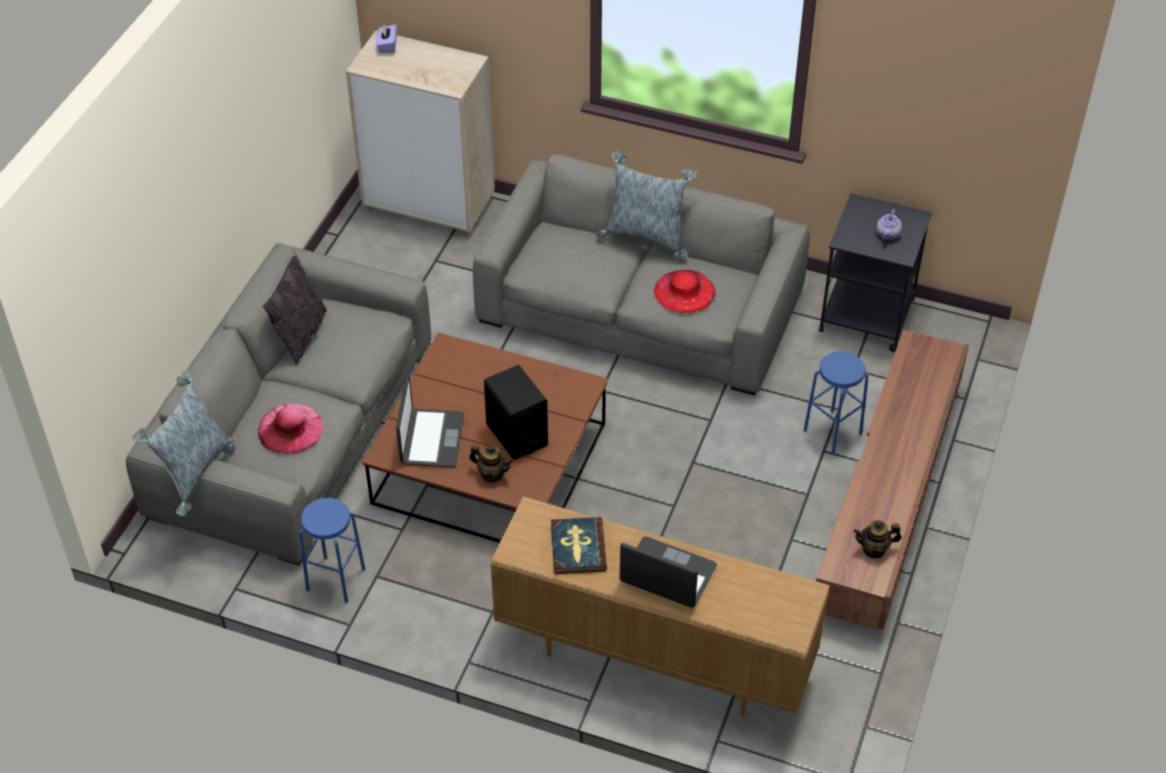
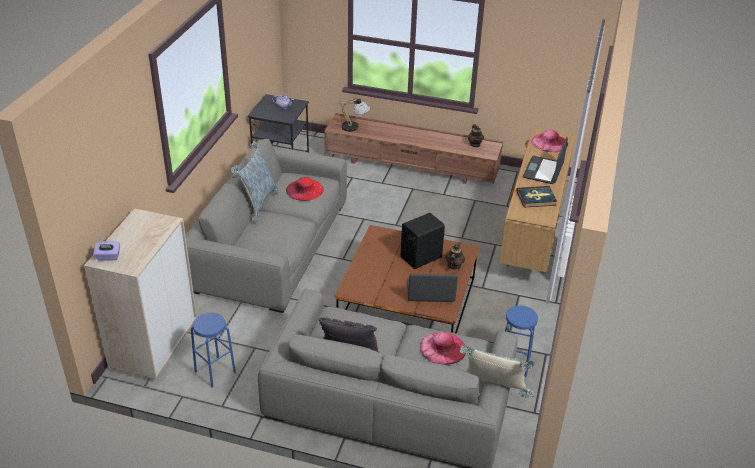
camera: 95 degrees left, 10 degrees down
blue stool [804,351,868,454] -> blue stool moved to [191,313,236,387]
none -> table lamp [339,98,371,132]
none -> pink hat [532,130,568,152]

